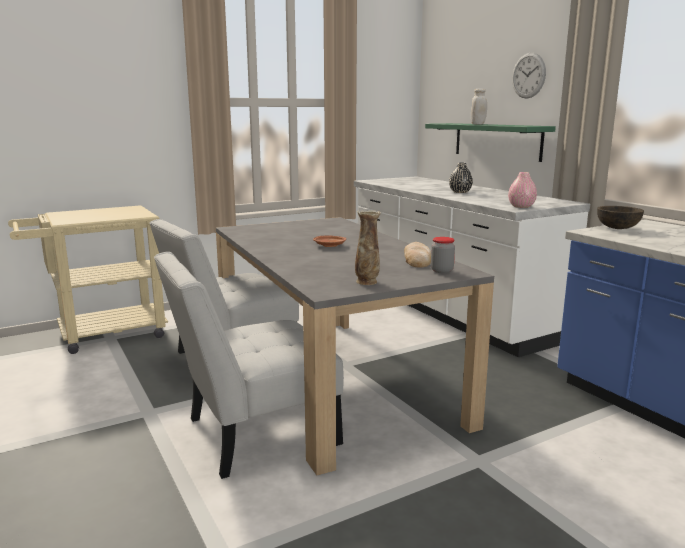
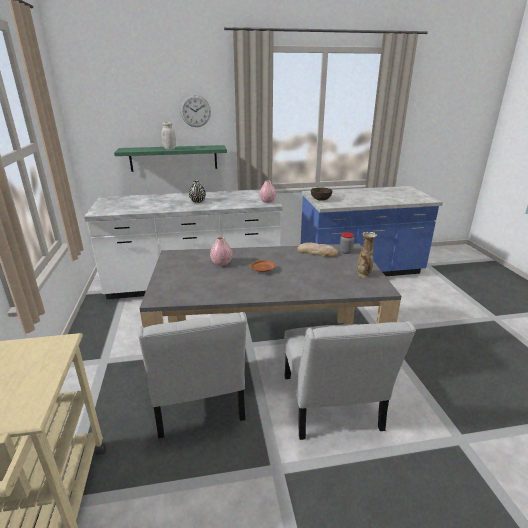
camera: 70 degrees left, 10 degrees up
none -> pink vase [210,237,232,266]

